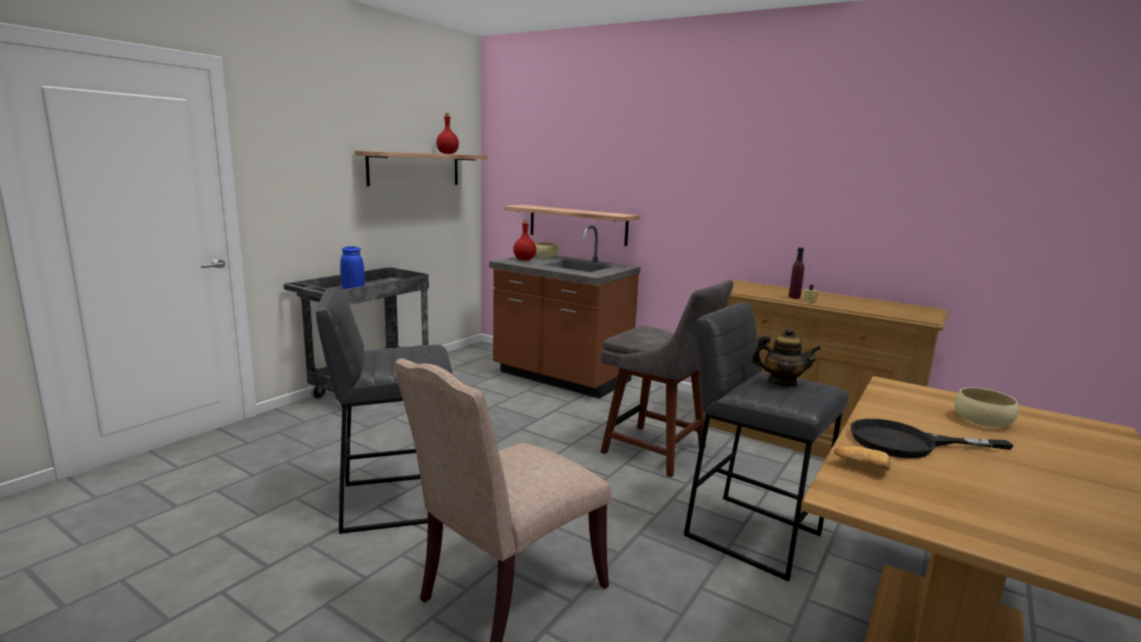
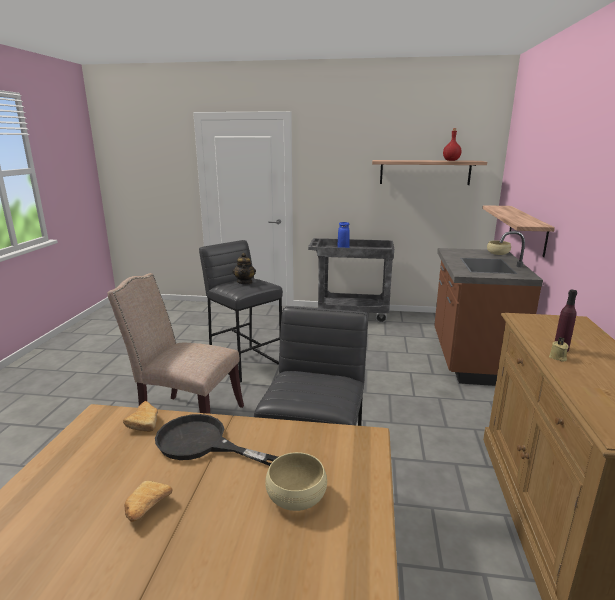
camera: 65 degrees right, 5 degrees up
red bottle [513,220,536,260] -> none
grey stool [600,280,733,477] -> none
teapot [752,327,821,386] -> teapot moved to [233,253,256,284]
black frying pan [850,419,1013,458] -> black frying pan turned 45 degrees counterclockwise [155,414,278,466]
none -> bread [125,481,173,522]

